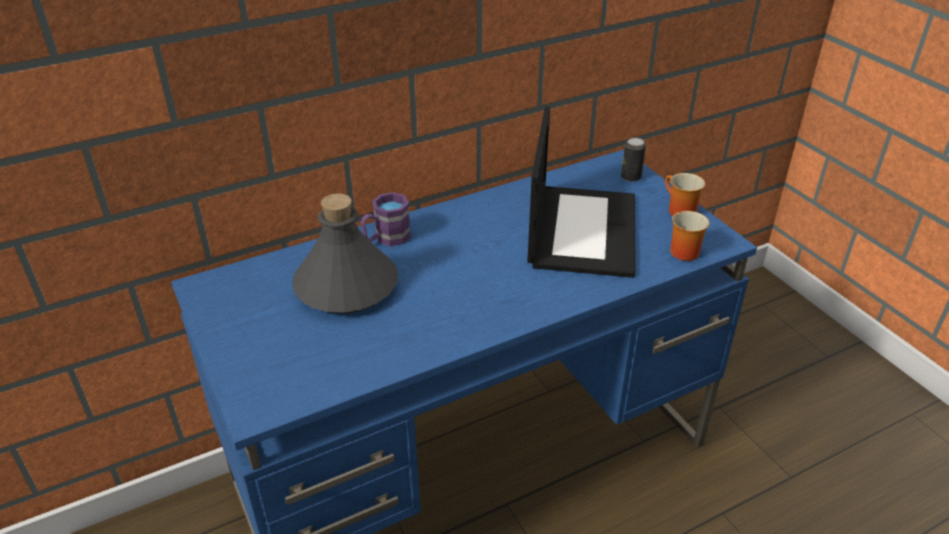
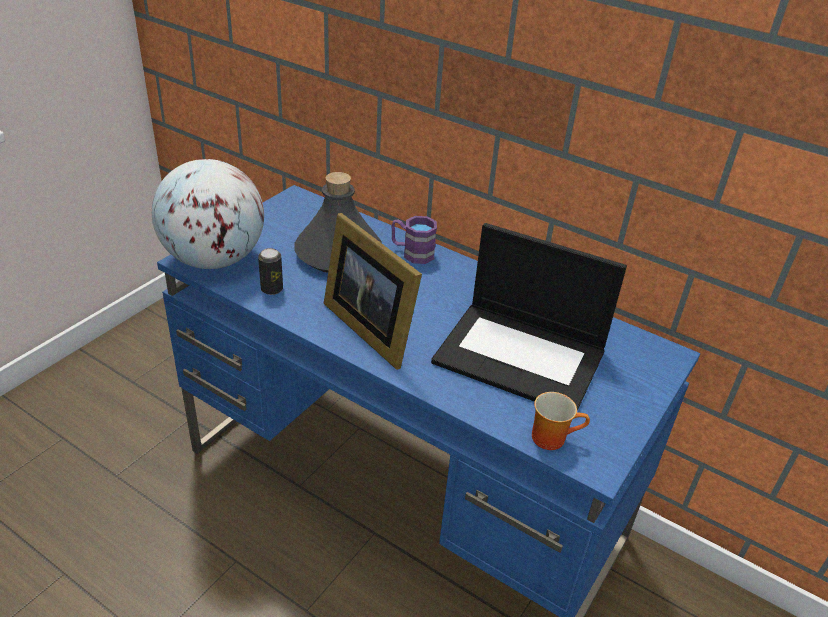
camera: 60 degrees right, 0 degrees up
laptop [527,107,635,278] -> laptop turned 45 degrees clockwise [431,223,627,411]
can [621,138,646,182] -> can moved to [258,248,283,295]
mug [665,173,705,216] -> none
none -> globe [152,159,264,269]
none -> picture frame [324,213,422,370]

